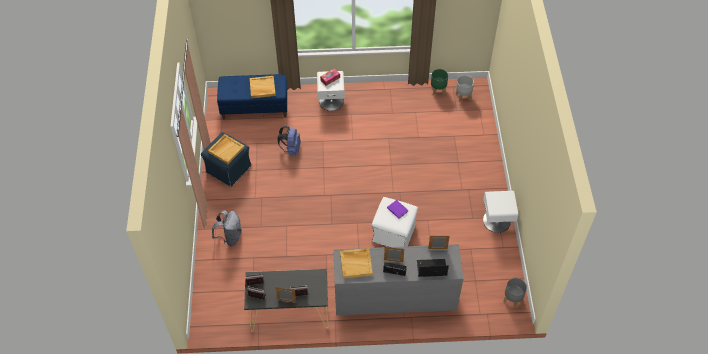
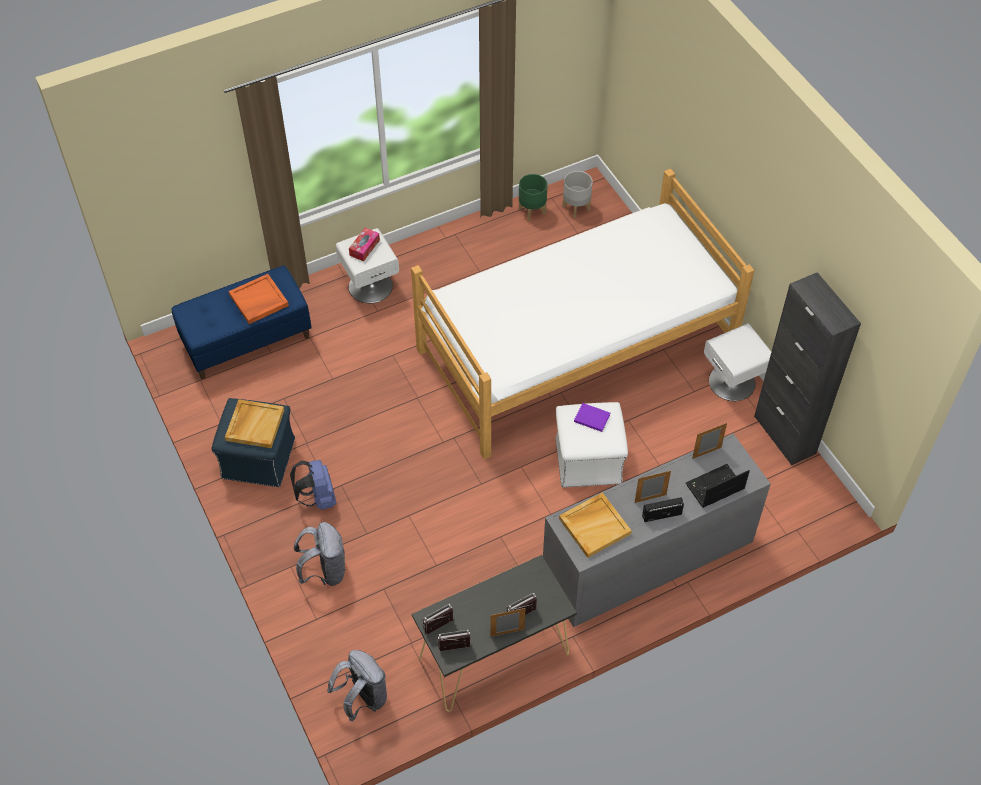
camera: 25 degrees left, 0 degrees up
beige tray [250,76,276,98] -> orange tray [229,274,289,324]
blue backpack [277,126,301,155] -> blue backpack moved to [290,460,336,510]
grey planter [504,278,527,308] -> none
none -> grey backpack [327,650,387,722]
none -> bed [411,169,755,459]
none -> black cabinet [754,272,861,465]

